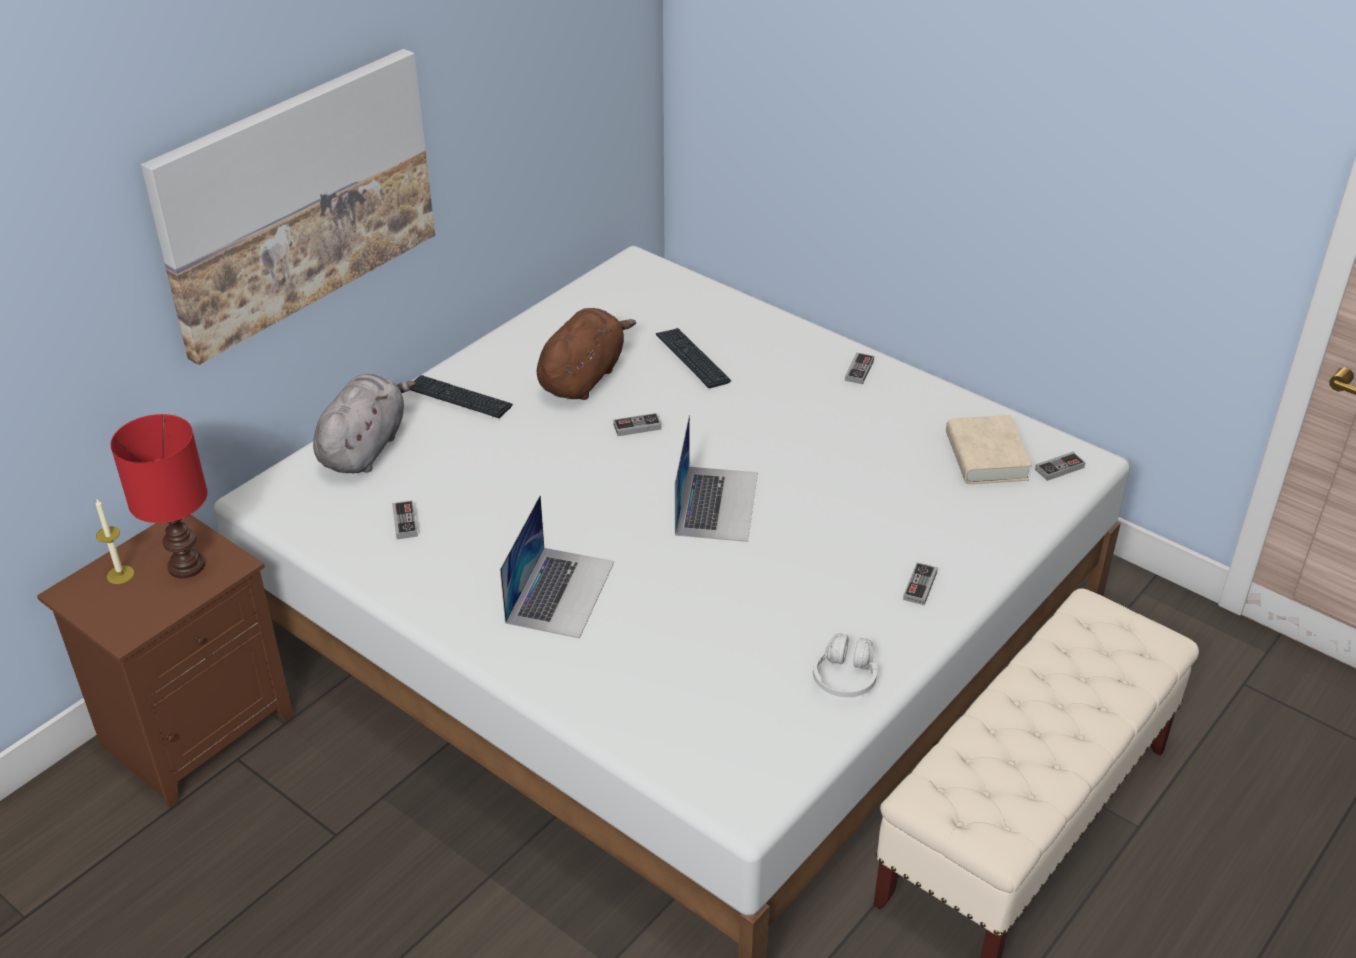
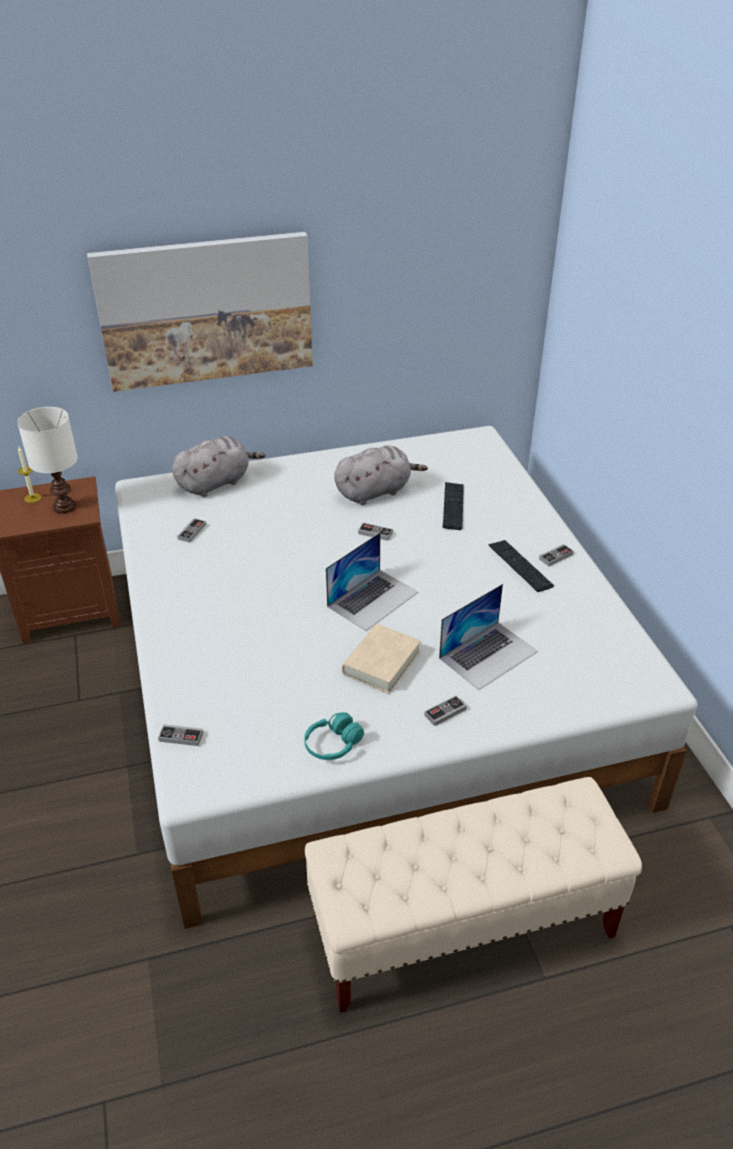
camera: 35 degrees right, 0 degrees up
red table lamp [110,414,208,578] -> white table lamp [17,407,78,514]
keyboard [411,375,512,418] -> keyboard moved to [488,540,554,592]
laptop [500,495,614,638] -> laptop moved to [439,584,538,690]
brown plush toy [537,308,636,400] -> grey plush toy [335,446,428,505]
white headphones [813,633,877,697] -> turquoise headphones [304,712,364,760]
beige book [946,415,1032,484] -> beige book moved to [342,624,421,694]
game controller [1035,452,1086,481] -> game controller moved to [158,724,203,746]

